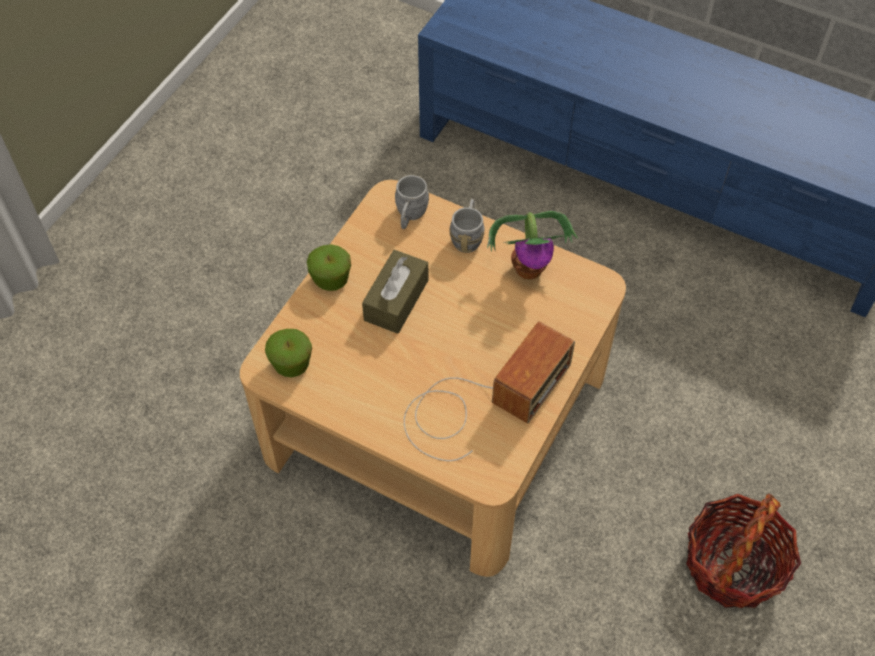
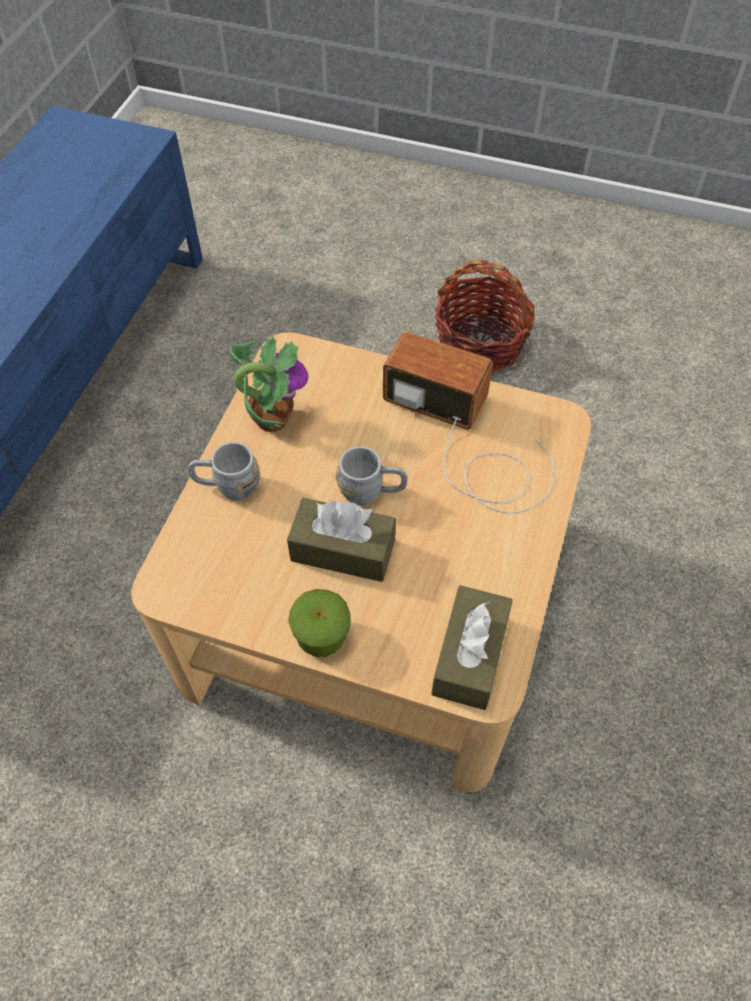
camera: 100 degrees left, 0 degrees up
apple [265,329,312,378] -> brown tissue box [431,585,513,710]
grey mug [395,175,429,229] -> grey mug moved to [336,446,407,506]

